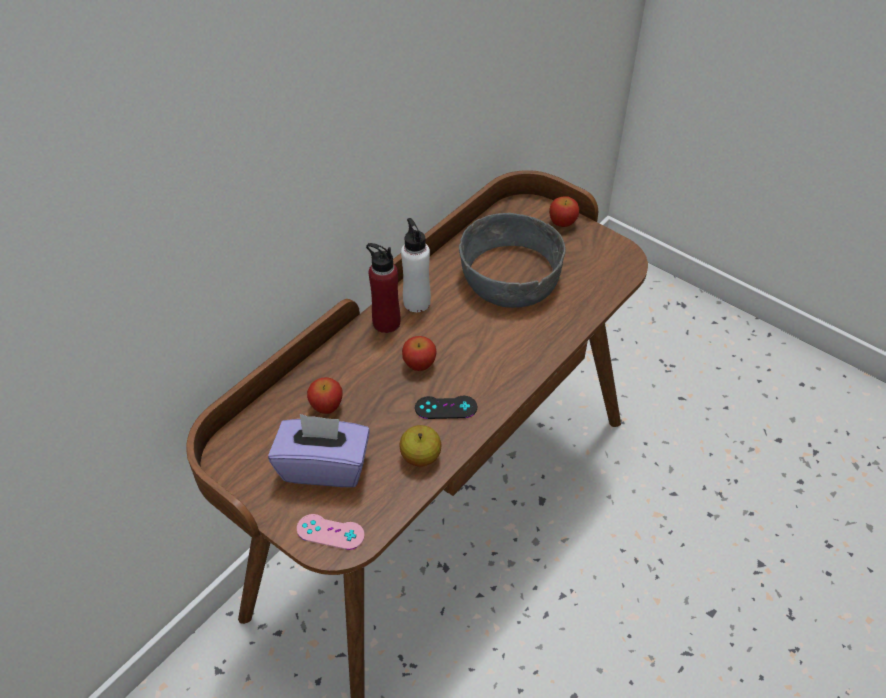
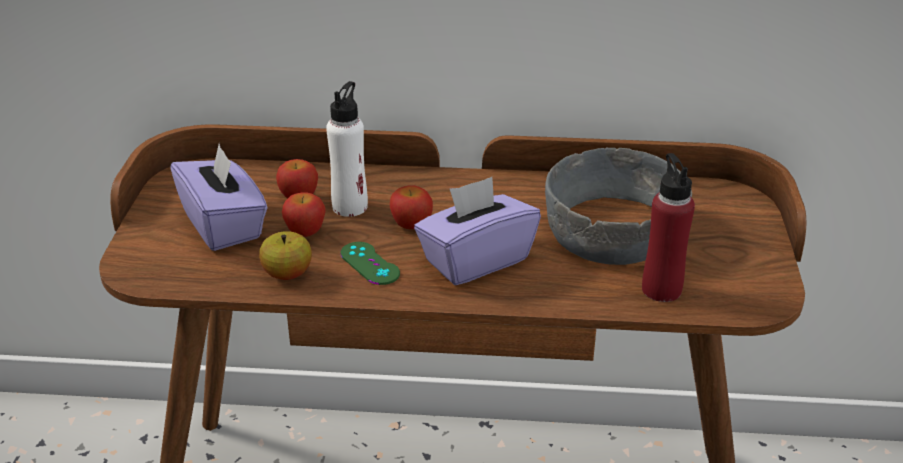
camera: 55 degrees right, 15 degrees down
pink game controller [297,514,365,550] -> none
red bottle [366,243,401,333] -> red bottle moved to [642,153,695,302]
white bottle [401,218,431,312] -> white bottle moved to [326,81,368,217]
black game controller [415,396,477,419] -> green game controller [340,242,400,285]
apple [549,196,579,227] -> apple moved to [282,192,325,237]
none -> purple tissue box [414,177,541,285]

